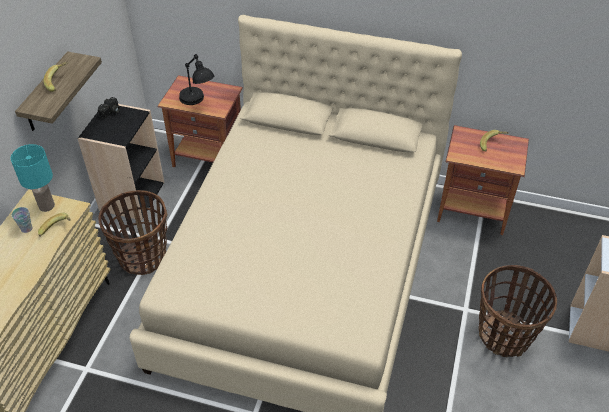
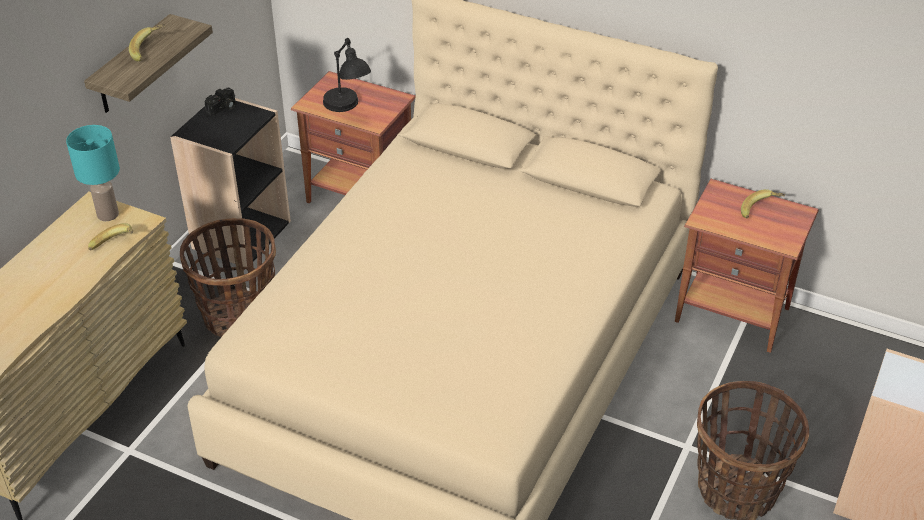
camera: 10 degrees right, 5 degrees down
cup [12,207,33,233] -> none

